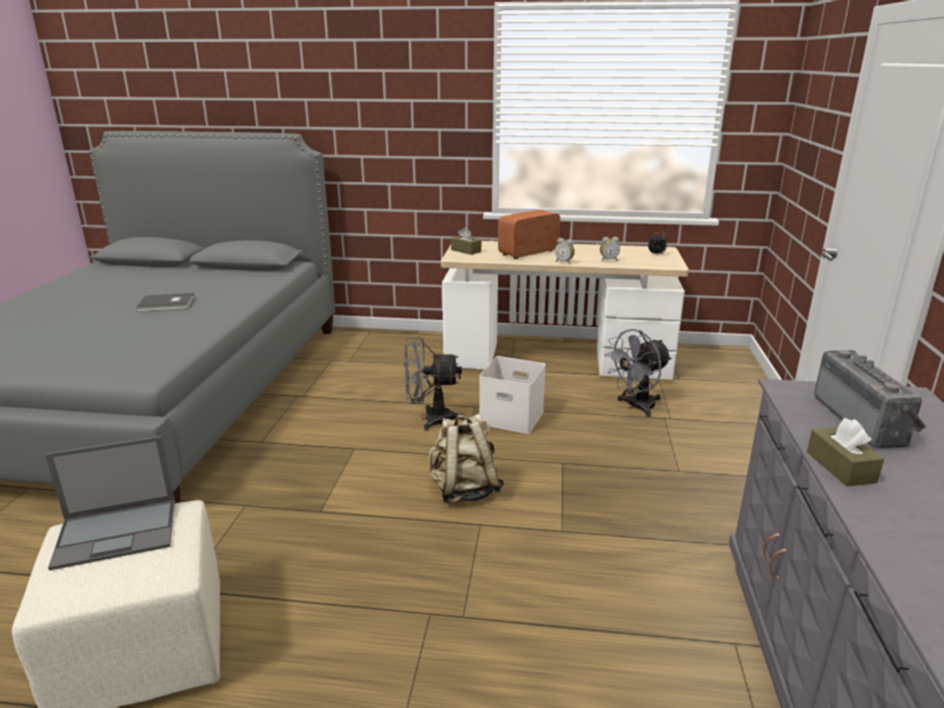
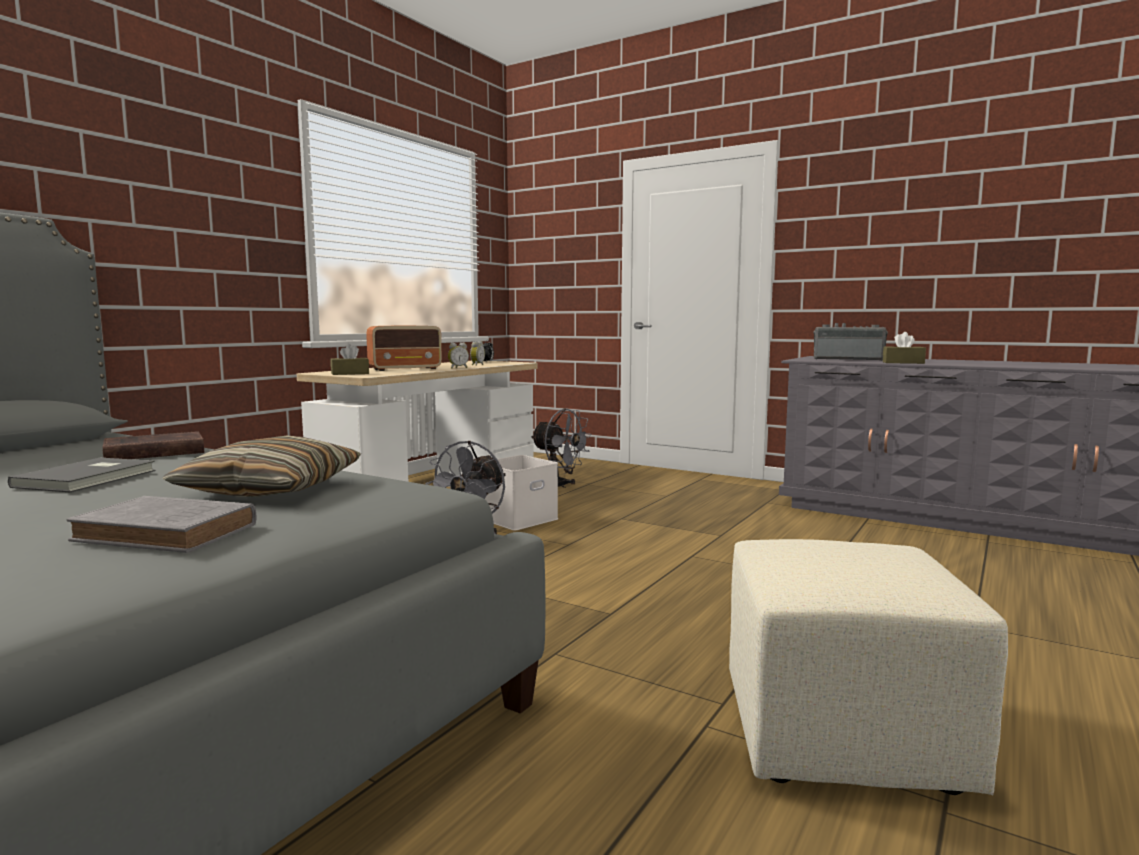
camera: 65 degrees left, 15 degrees down
laptop [45,436,175,571] -> none
beige backpack [428,414,504,504] -> none
radio [498,210,560,259] -> radio turned 105 degrees counterclockwise [366,325,442,371]
grey fan [604,329,672,417] -> grey fan turned 45 degrees counterclockwise [531,408,592,488]
none -> grey book [67,496,256,553]
none -> brown book [102,431,204,459]
none -> pillow [162,436,361,497]

